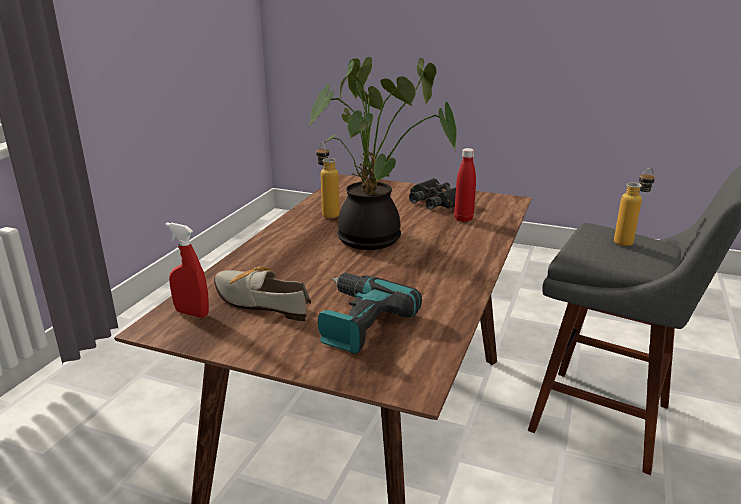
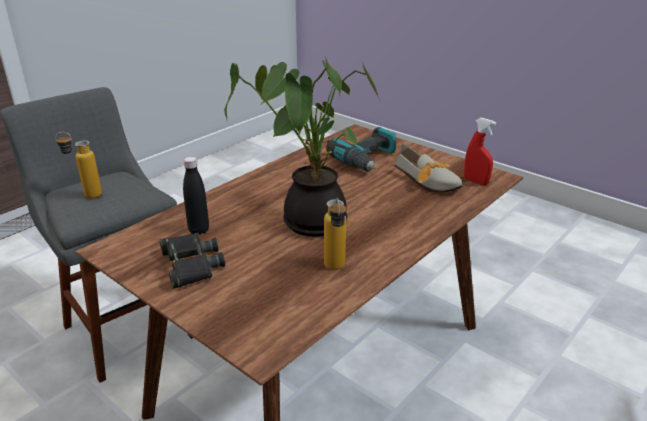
camera: 160 degrees left, 5 degrees up
red bottle [454,148,476,222] -> black bottle [183,157,209,235]

